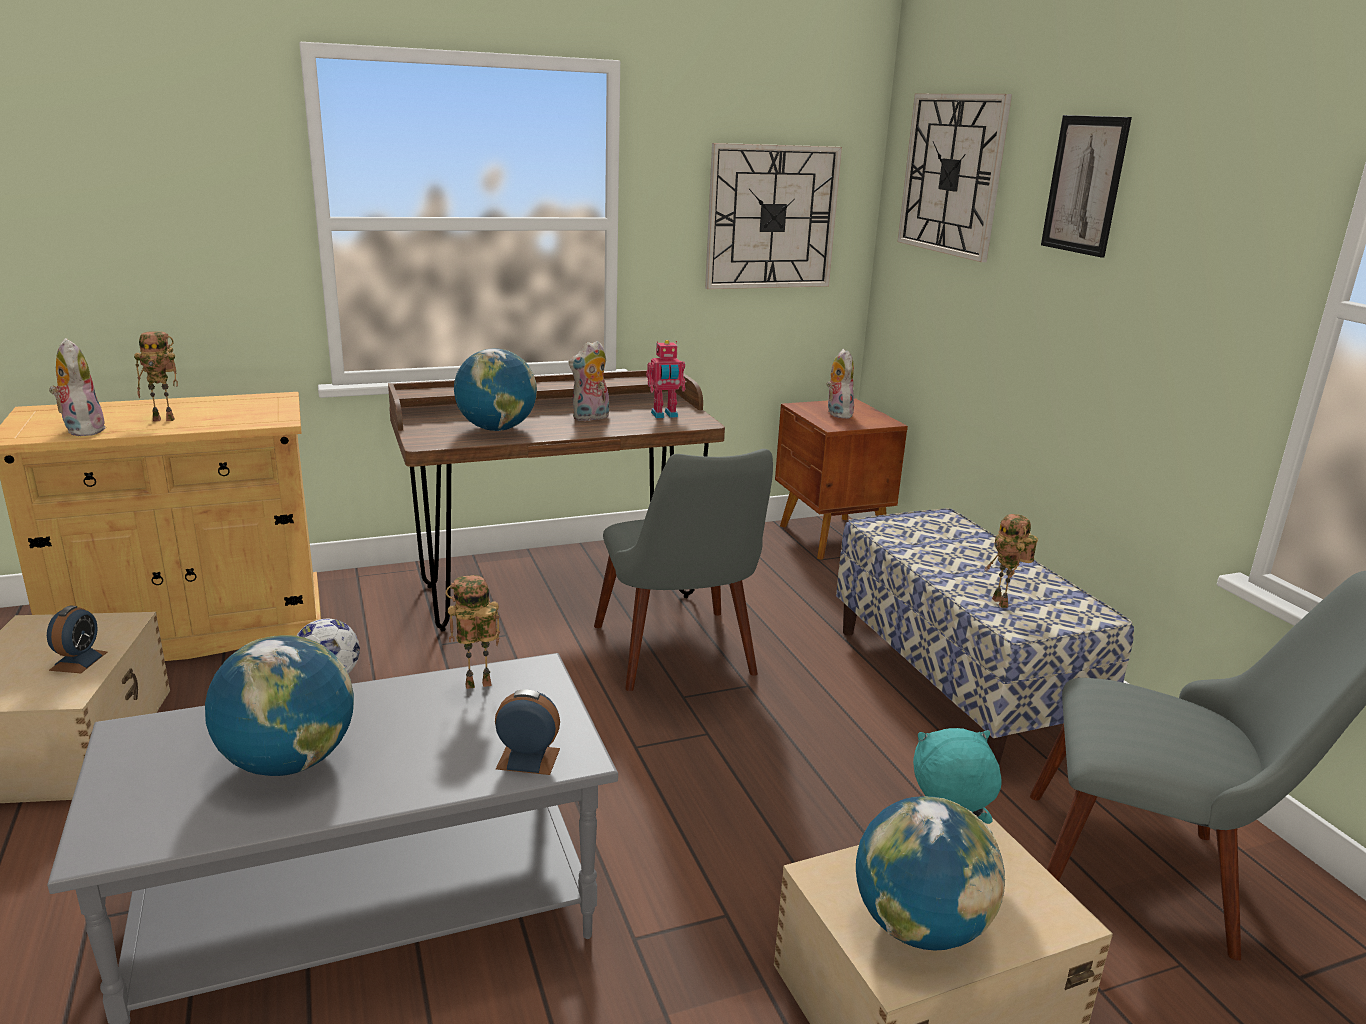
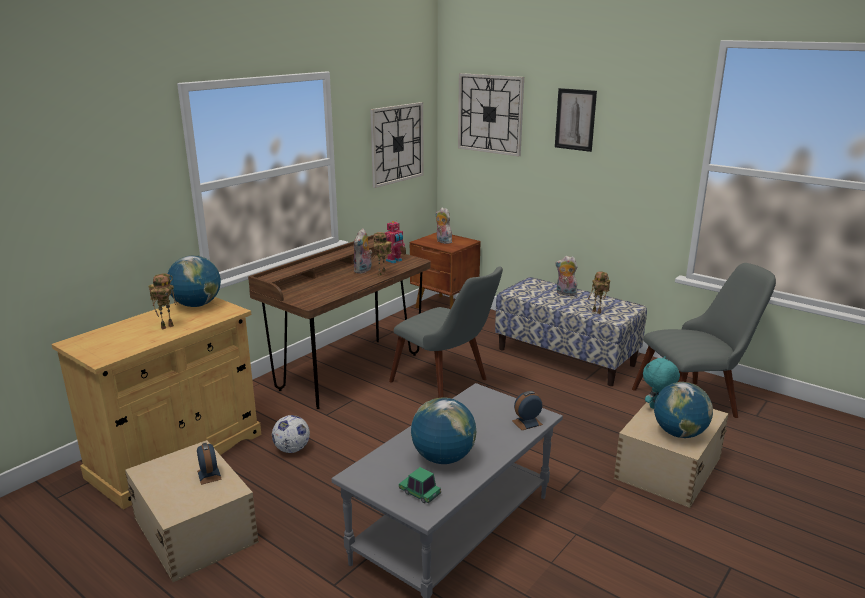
camera: 30 degrees left, 0 degrees up
plush toy [49,338,106,436] -> plush toy moved to [555,256,578,296]
toy robot [446,575,500,689] -> toy robot moved to [372,232,392,276]
globe [454,348,537,431] -> globe moved to [167,255,221,307]
none -> toy car [399,467,441,503]

